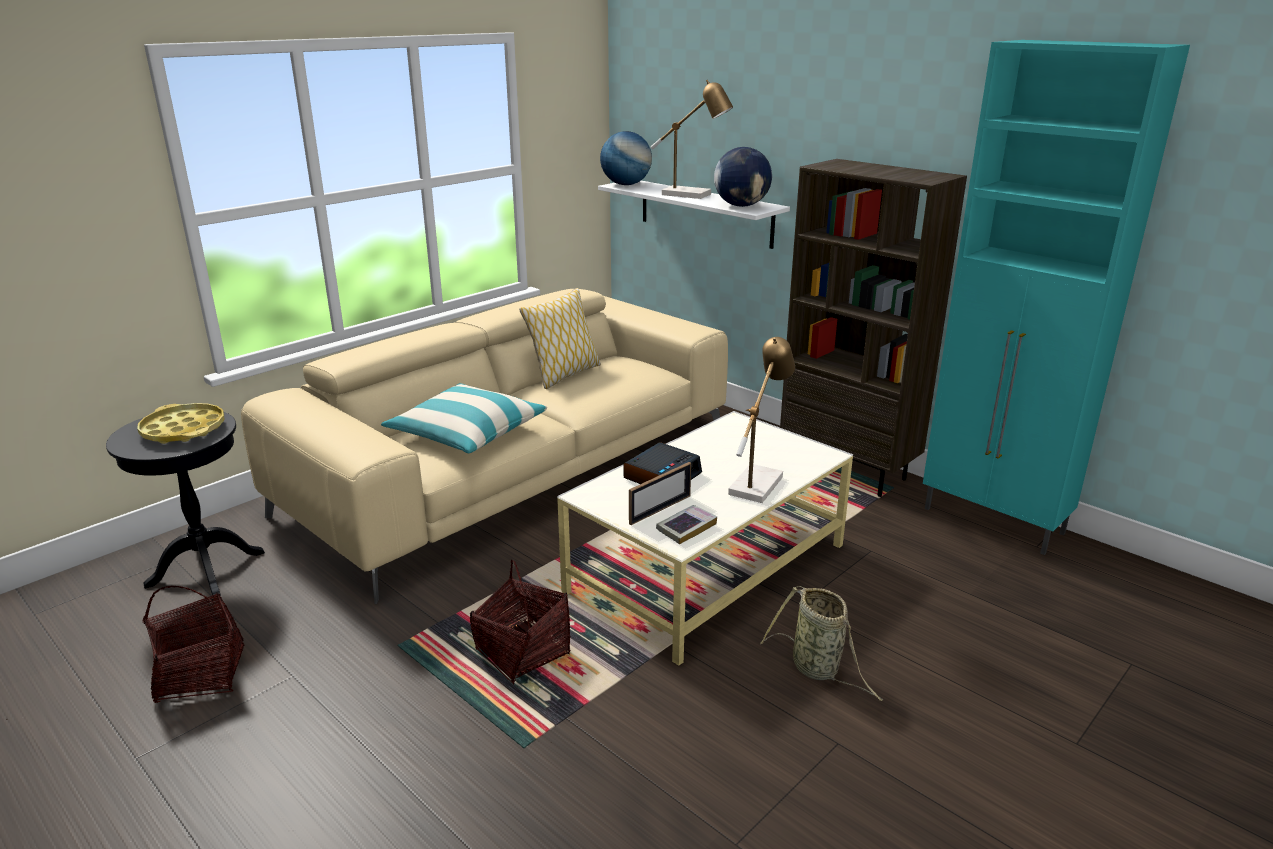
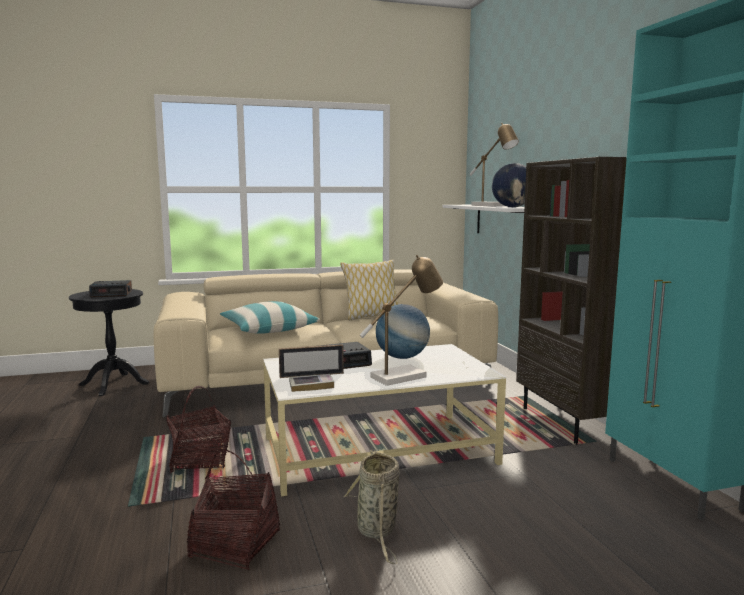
camera: 30 degrees right, 15 degrees down
yellow tray [137,403,225,444] -> alarm clock [89,280,132,298]
basket [142,586,245,703] -> basket moved to [187,449,280,570]
globe [600,131,652,185] -> globe moved to [376,304,430,359]

